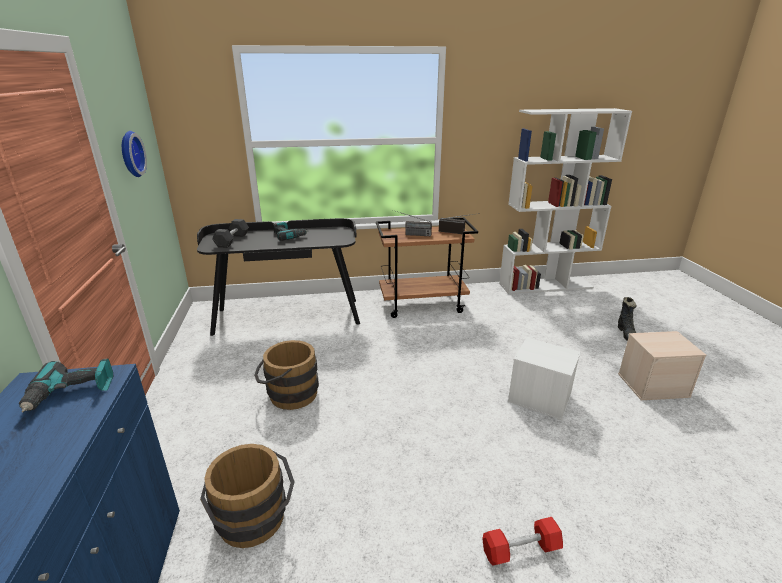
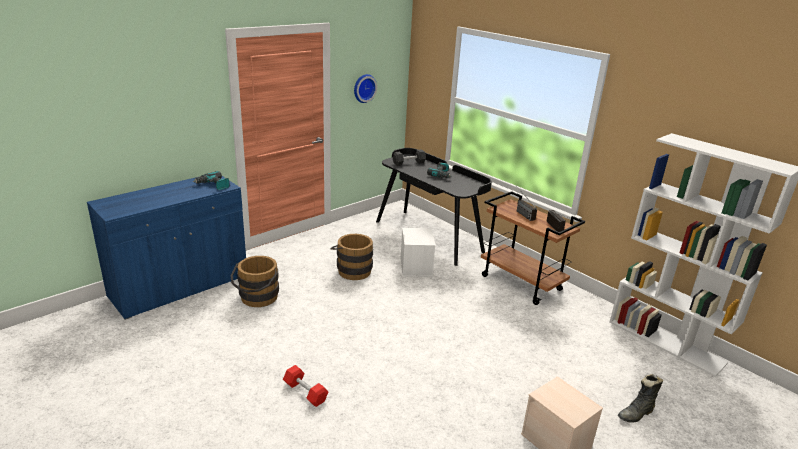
camera: 55 degrees right, 0 degrees up
white storage box [508,337,581,420] -> white storage box moved to [400,228,436,277]

